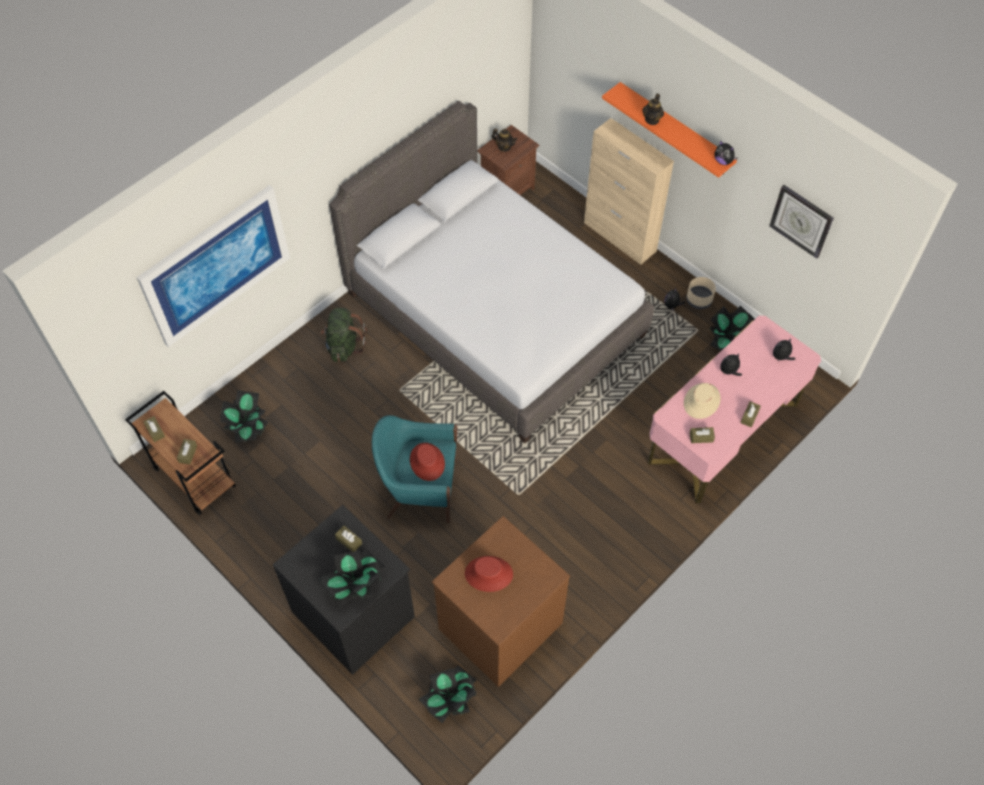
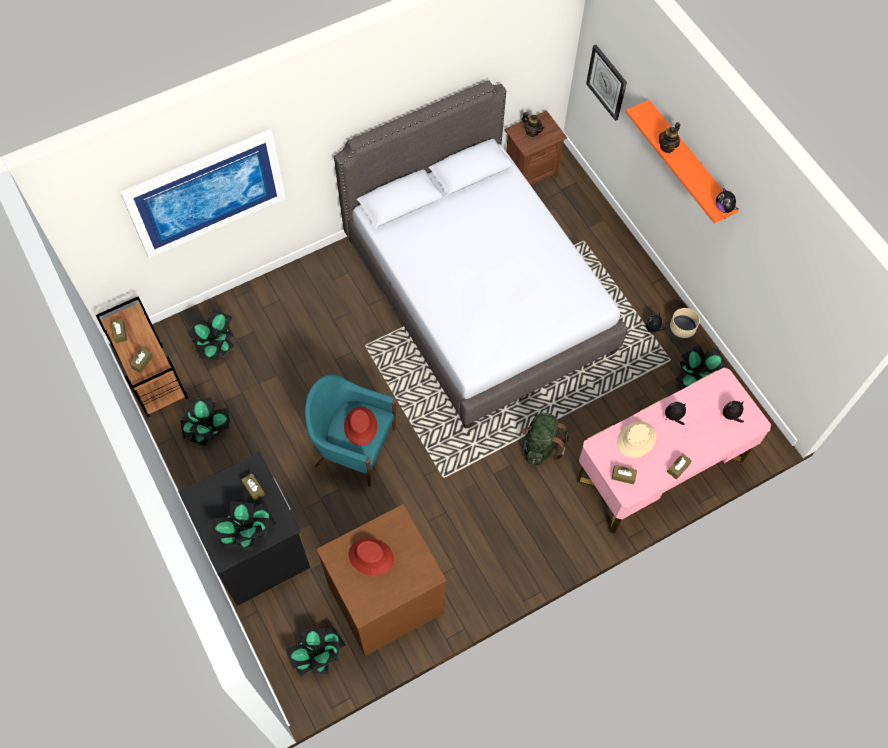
camera: 15 degrees right, 5 degrees up
green backpack [320,308,367,362] -> green backpack moved to [522,413,569,465]
beige cabinet [584,118,674,265] -> none
wall clock [769,185,834,259] -> wall clock moved to [586,45,627,121]
none -> potted plant [180,397,230,446]

